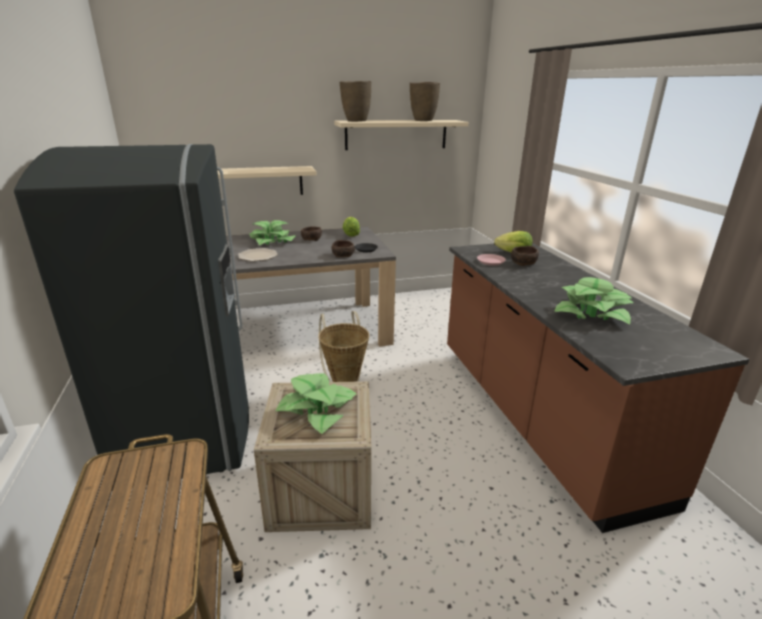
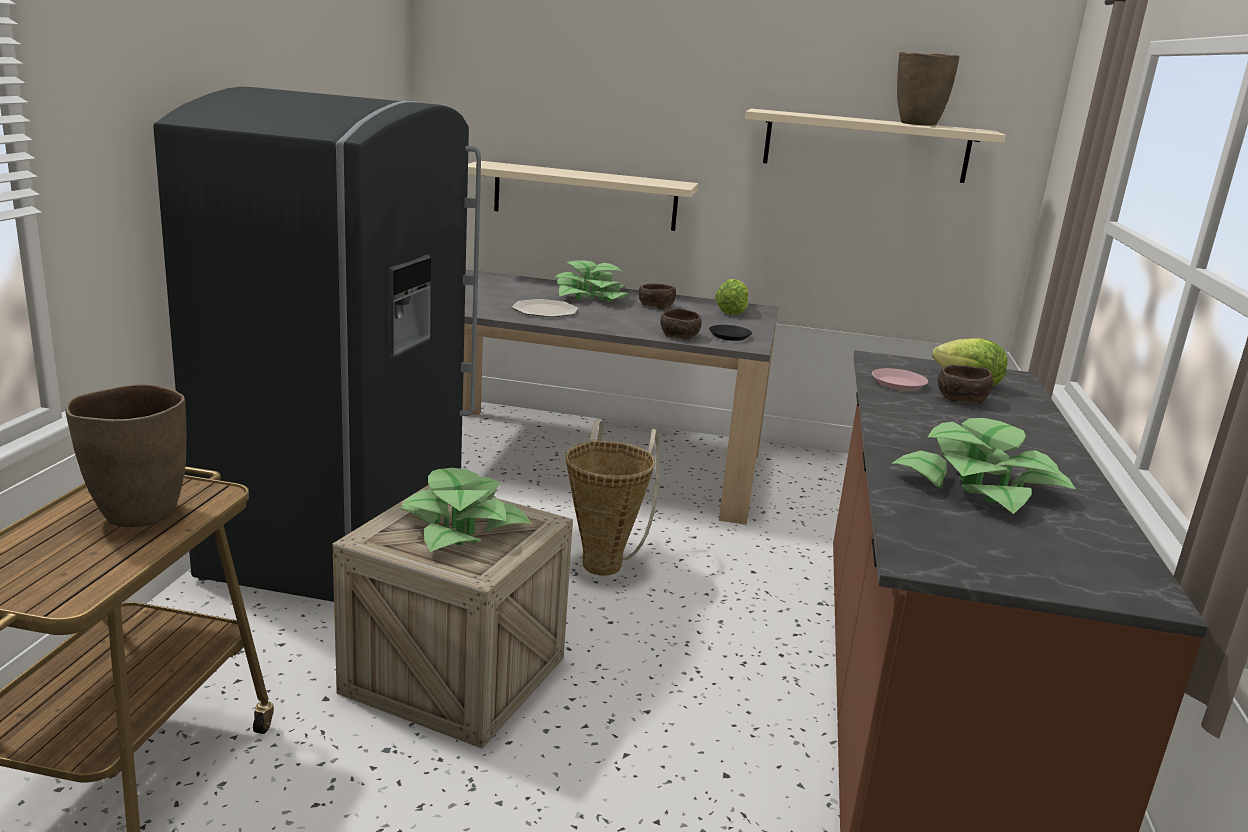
camera: 25 degrees right, 5 degrees down
brown vase [340,81,371,122] -> brown vase moved to [65,384,187,527]

